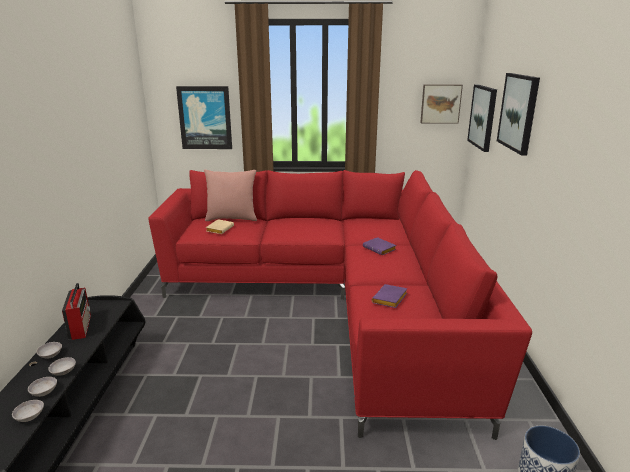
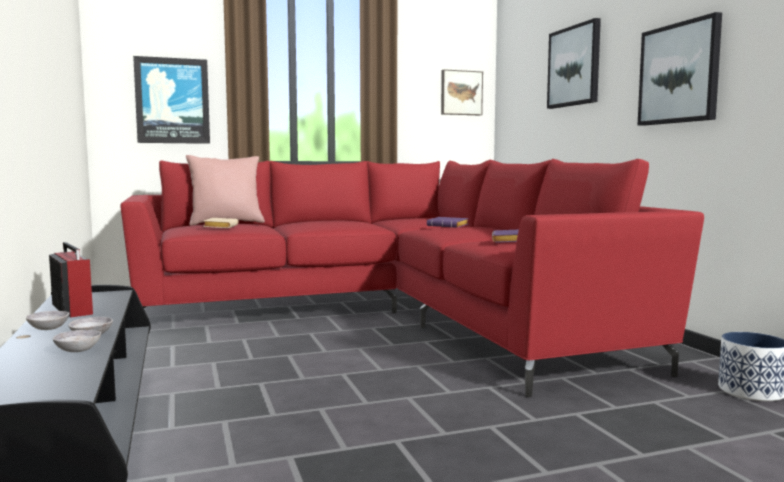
camera: 20 degrees left, 15 degrees down
grey bowl [12,400,44,422] -> none
picture [467,84,497,152] -> picture moved to [638,12,722,126]

